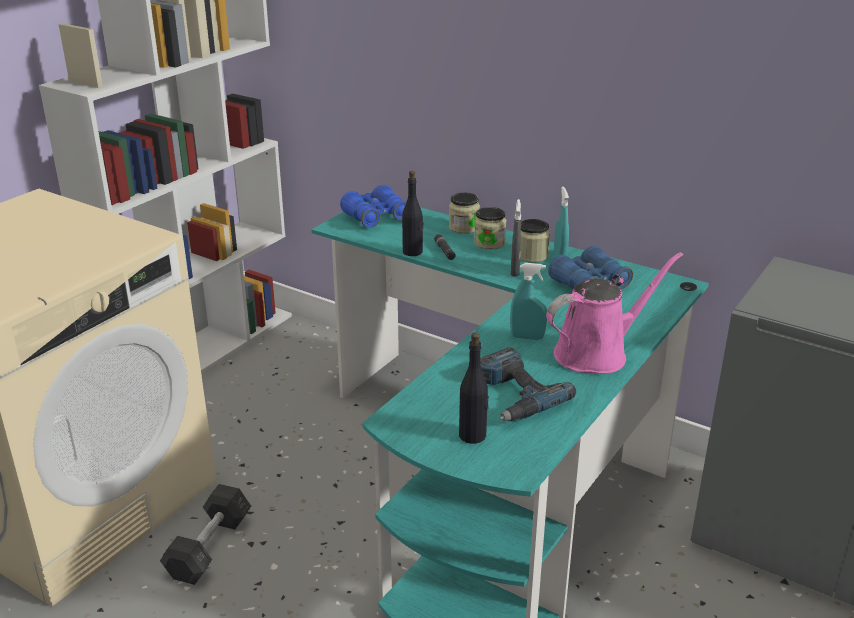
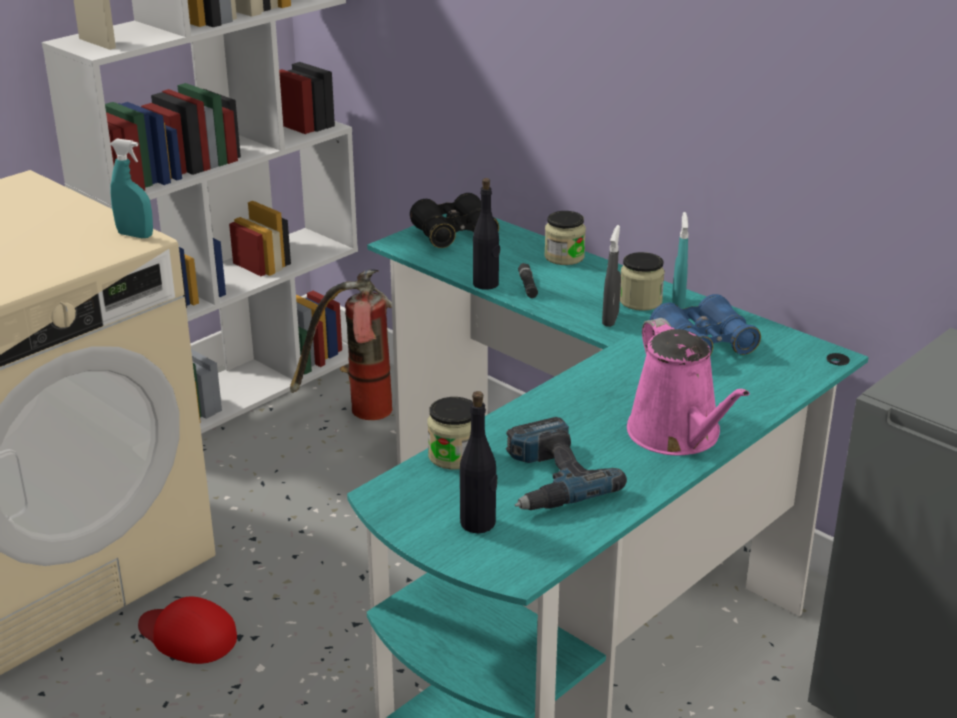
camera: 10 degrees right, 0 degrees up
grey dumbbell [160,484,251,585] -> red cap [138,596,237,664]
blue binoculars [340,185,407,228] -> black binoculars [410,193,499,248]
jar [474,207,506,250] -> jar moved to [428,397,473,470]
turquoise spray bottle [510,263,547,340] -> turquoise spray bottle moved to [110,138,153,238]
pink watering can [546,252,683,374] -> pink watering can turned 90 degrees clockwise [627,318,750,455]
none -> fire extinguisher [290,269,392,420]

